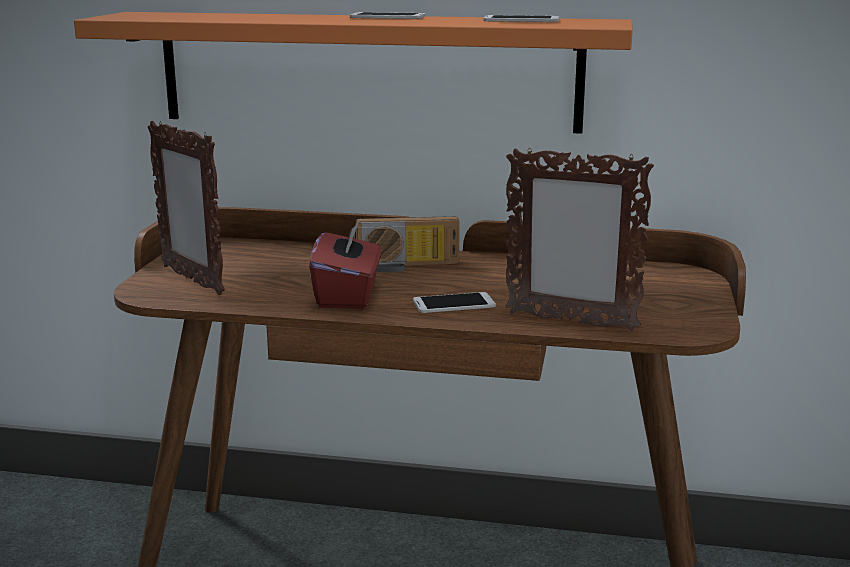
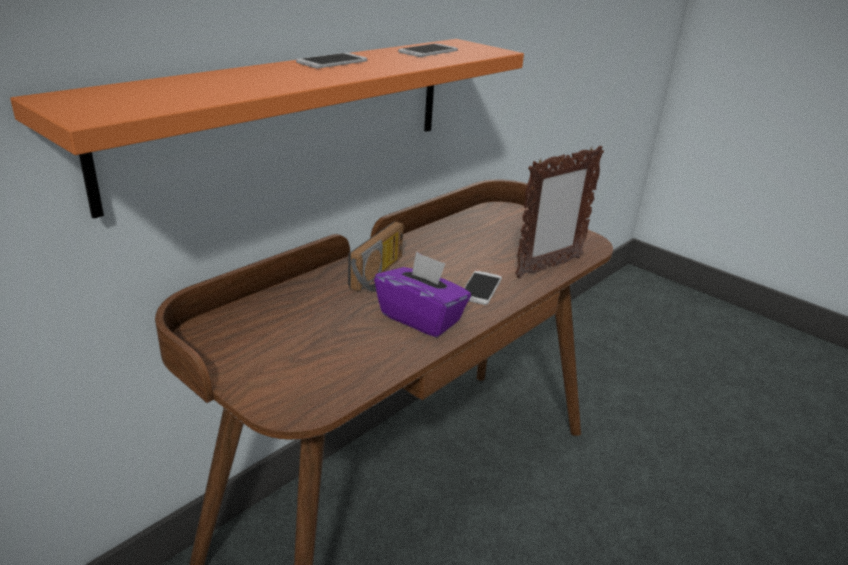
camera: 60 degrees left, 10 degrees up
picture frame [148,121,225,295] -> none
red tissue box [309,219,381,309] -> purple tissue box [374,251,471,337]

